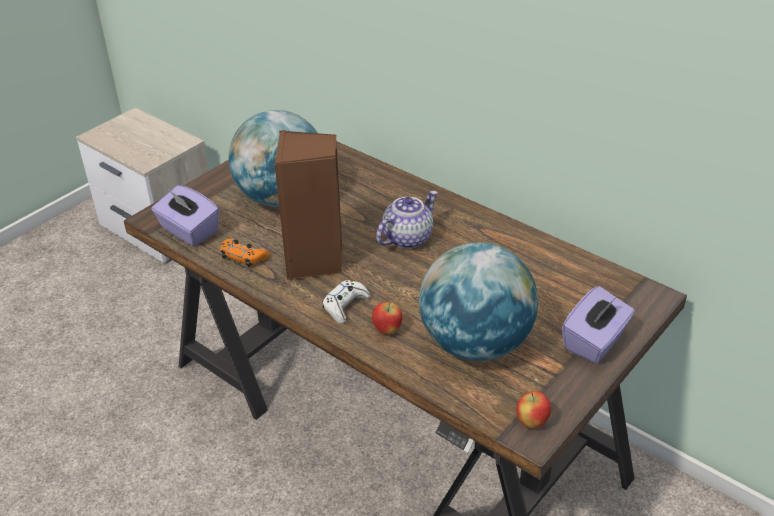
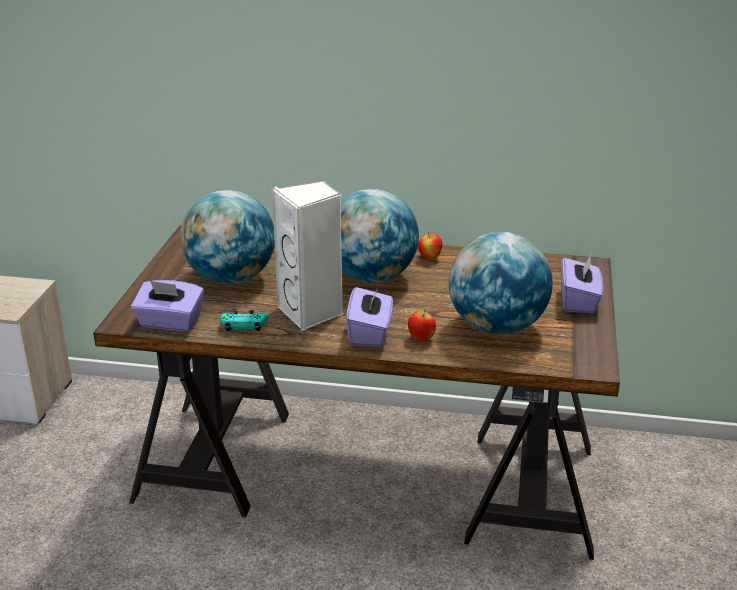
camera: 30 degrees left, 10 degrees down
orange game controller [220,238,270,268] -> turquoise game controller [220,310,268,331]
brown speaker [275,130,343,280] -> white speaker [272,181,343,331]
white game controller [322,280,371,324] -> purple tissue box [346,283,393,347]
teapot [376,191,438,249] -> globe [341,189,419,283]
apple [516,391,551,428] -> apple moved to [418,232,442,260]

